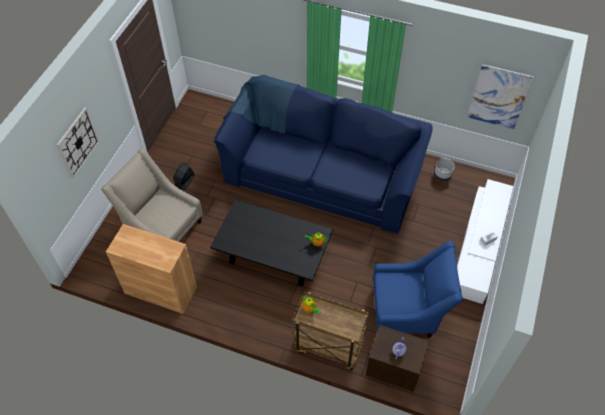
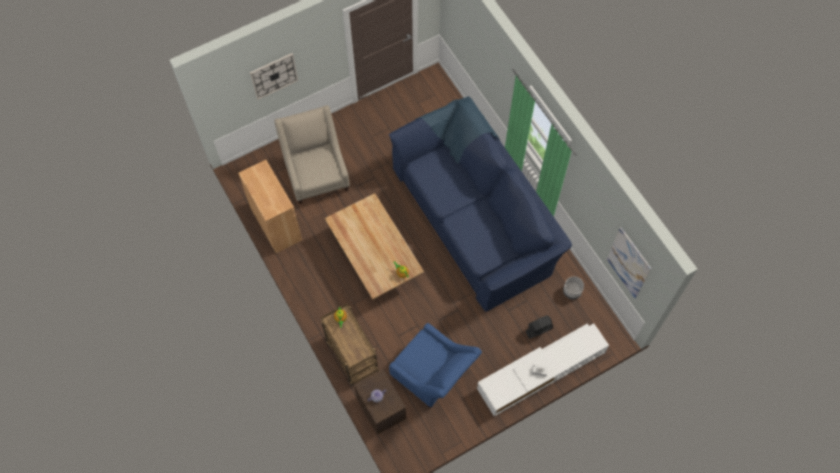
camera: 40 degrees right, 10 degrees up
black fan [173,163,195,191] -> black fan moved to [525,315,553,339]
black coffee table [210,200,333,287] -> beige coffee table [325,193,424,300]

